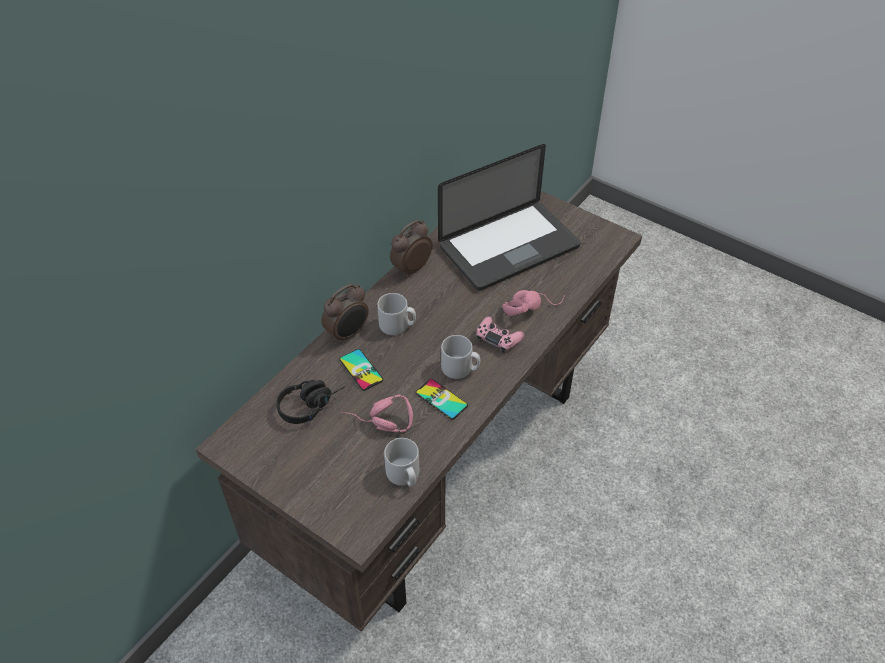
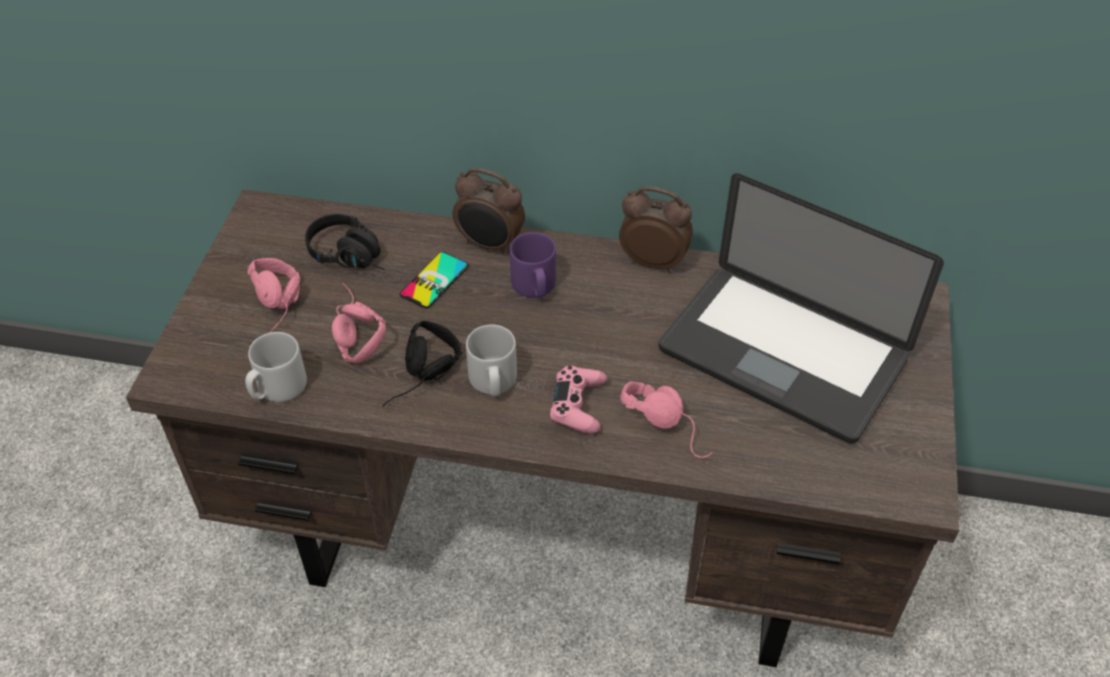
camera: 65 degrees right, 0 degrees up
grey mug [377,293,416,335] -> purple mug [510,232,556,298]
phone [415,379,468,420] -> black headphones [383,321,462,407]
none -> pink headphones [247,258,300,333]

